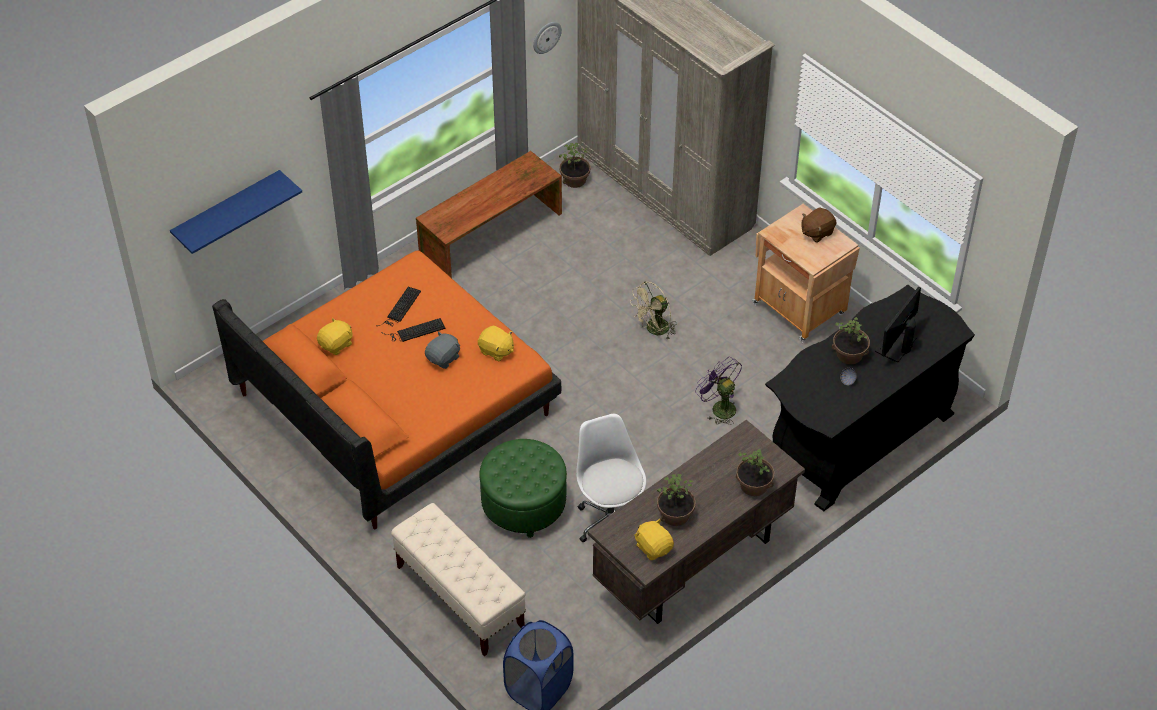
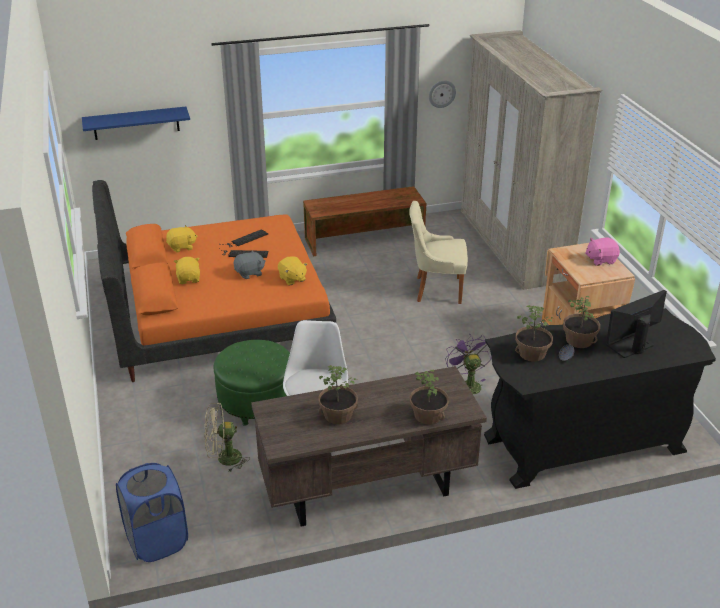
camera: 25 degrees right, 15 degrees down
beige bench [391,503,526,656] -> none
potted plant [559,143,591,188] -> potted plant moved to [515,305,555,362]
beige fan [630,281,677,339] -> beige fan moved to [204,403,250,472]
yellow plush toy [635,519,674,560] -> yellow plush toy moved to [174,257,200,284]
brown plush toy [801,207,837,242] -> pink plush toy [585,238,620,266]
none -> beige chair [409,201,468,304]

